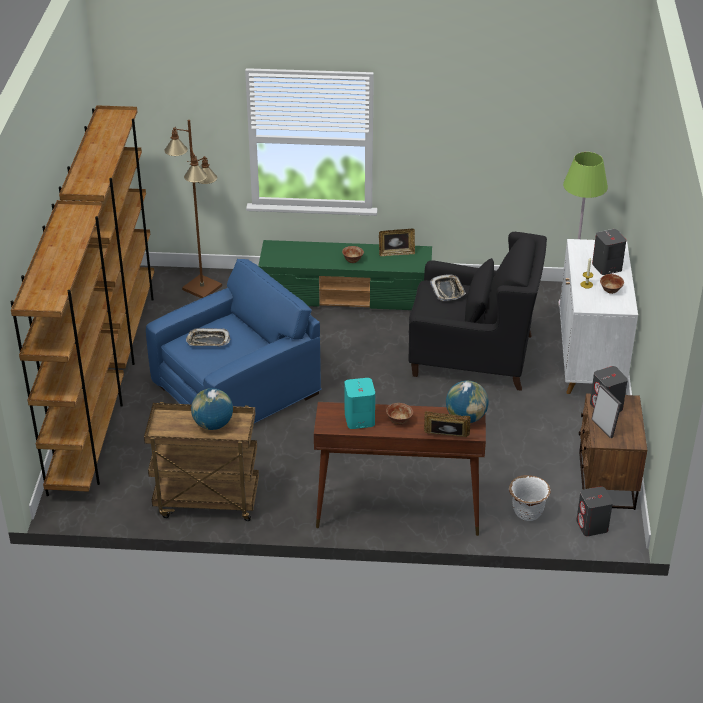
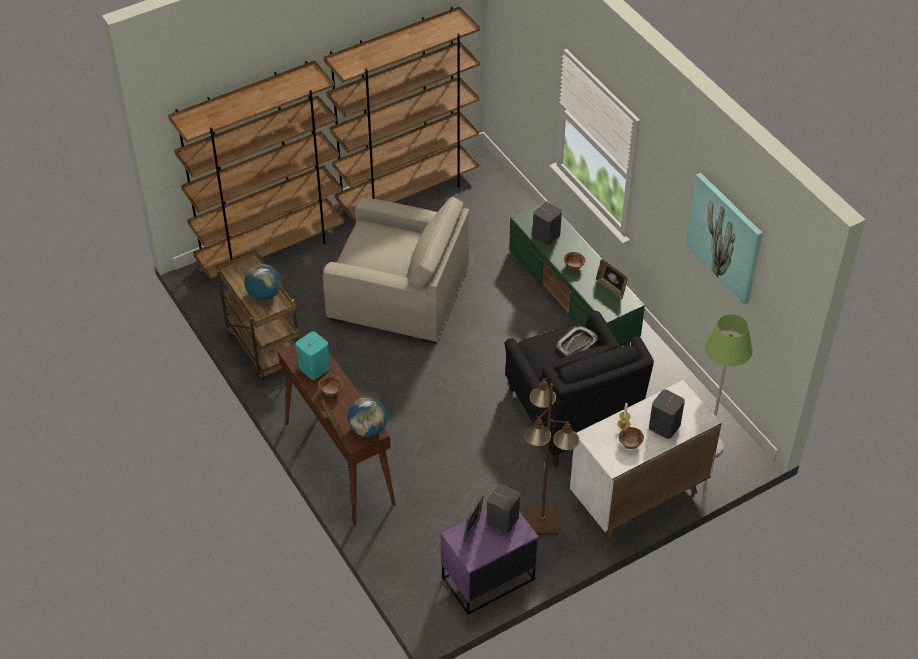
camera: 55 degrees right, 10 degrees up
blue armchair [146,259,322,423] -> beige armchair [323,197,469,344]
brown floor lamp [164,120,222,298] -> brown floor lamp moved to [524,378,580,535]
tray [186,328,230,346] -> none
white planter [509,475,551,521] -> none
grey speaker [576,486,613,536] -> grey speaker moved to [532,202,562,245]
brown nightstand [579,393,647,510] -> purple nightstand [441,510,539,615]
none -> picture [686,173,763,304]

